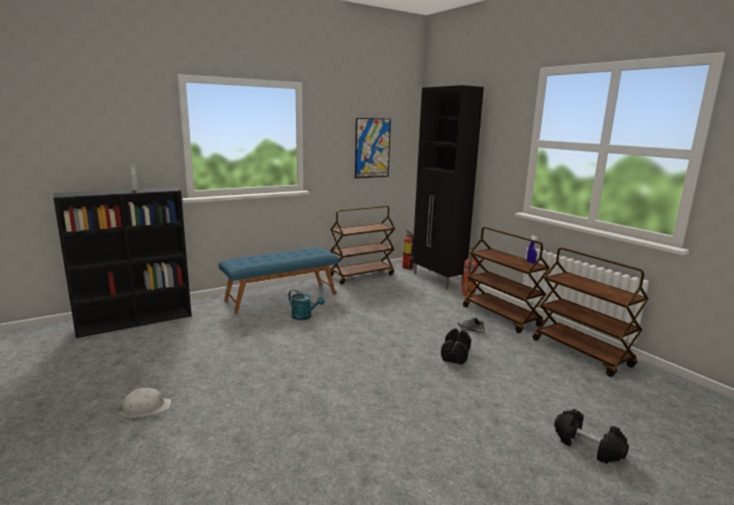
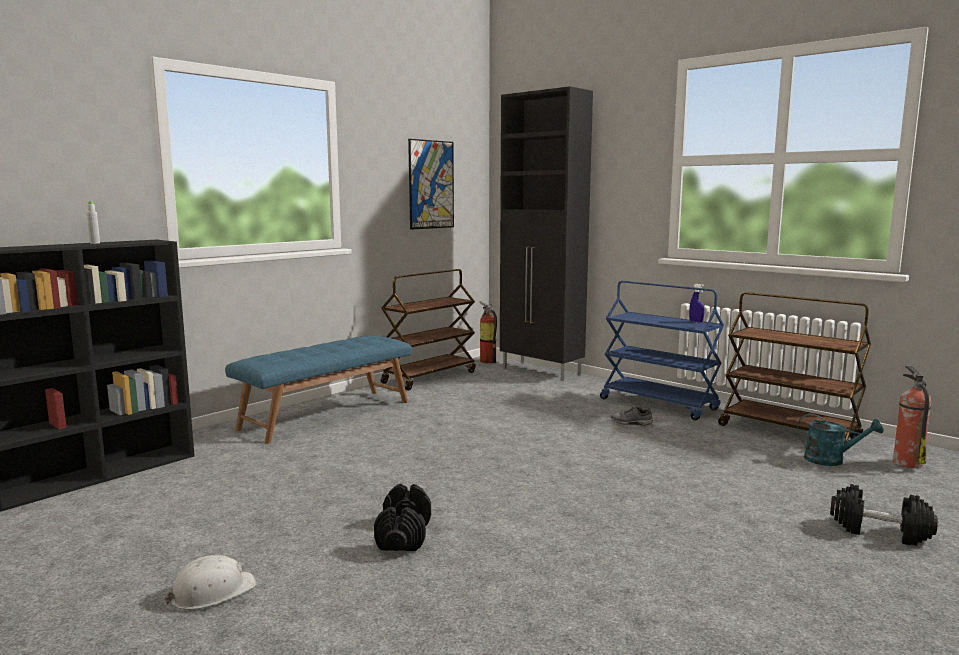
camera: 15 degrees left, 5 degrees down
turquoise watering can [288,289,325,320] -> turquoise watering can moved to [797,414,884,466]
black dumbbell [441,328,471,364] -> black dumbbell moved to [374,484,431,551]
fire extinguisher [462,247,478,297] -> fire extinguisher moved to [893,366,931,468]
brown cart [463,227,550,333] -> blue cart [600,281,724,420]

